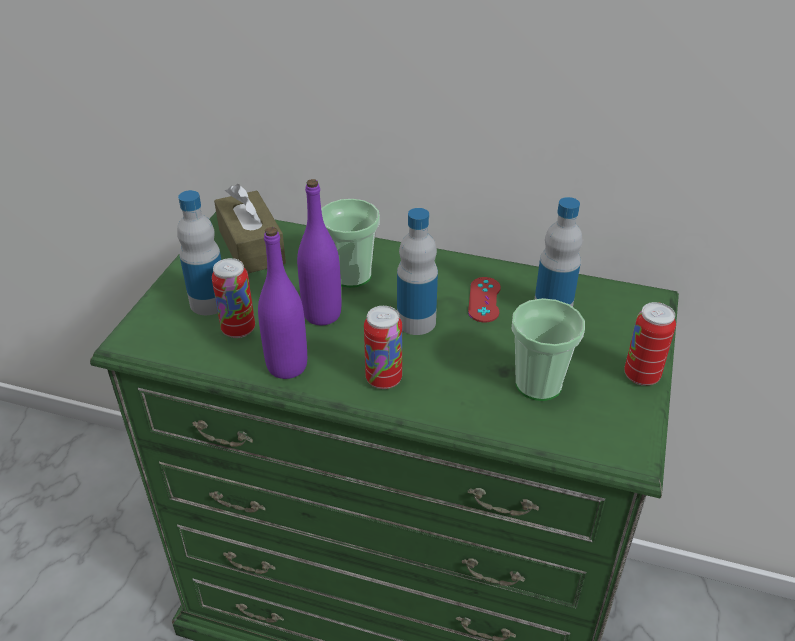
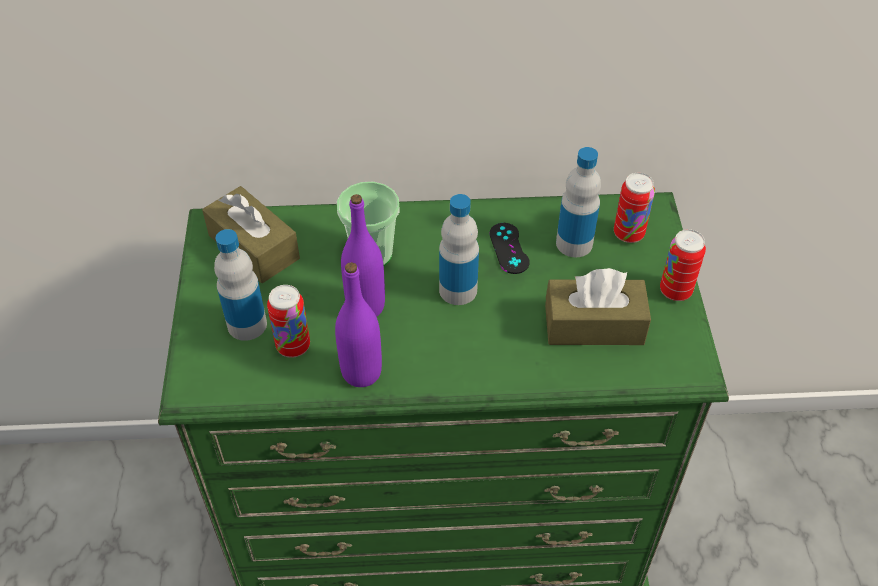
camera: 20 degrees left, 10 degrees up
can [364,306,402,389] -> can moved to [614,173,655,243]
red game controller [468,277,501,322] -> black game controller [489,223,530,274]
cup [511,298,585,401] -> brown tissue box [545,268,651,345]

